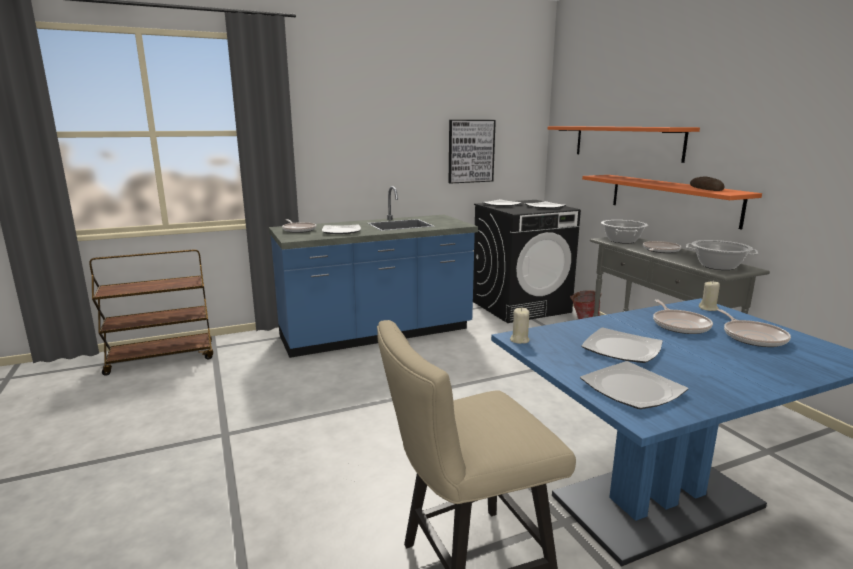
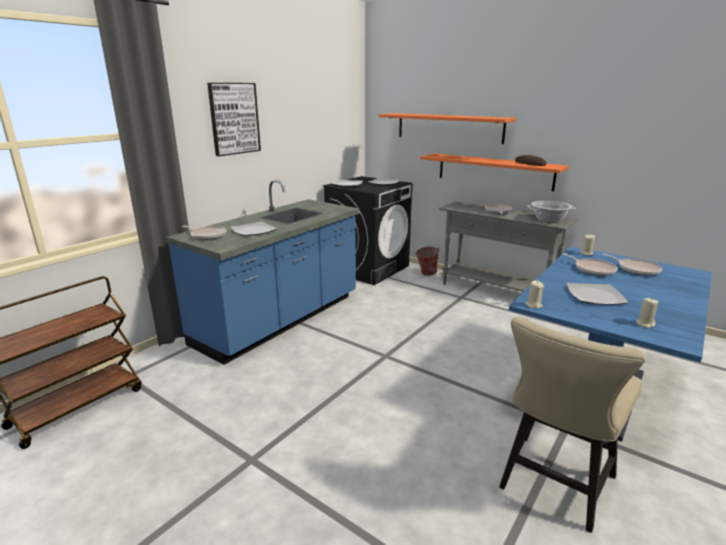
camera: 30 degrees left, 5 degrees up
picture [449,120,496,184] -> picture moved to [207,83,261,156]
plate [580,361,688,409] -> beige candle [636,298,658,328]
cooking pot [601,220,648,243] -> none

